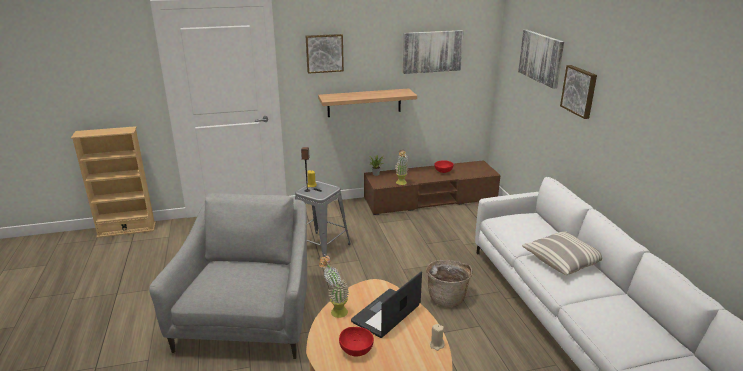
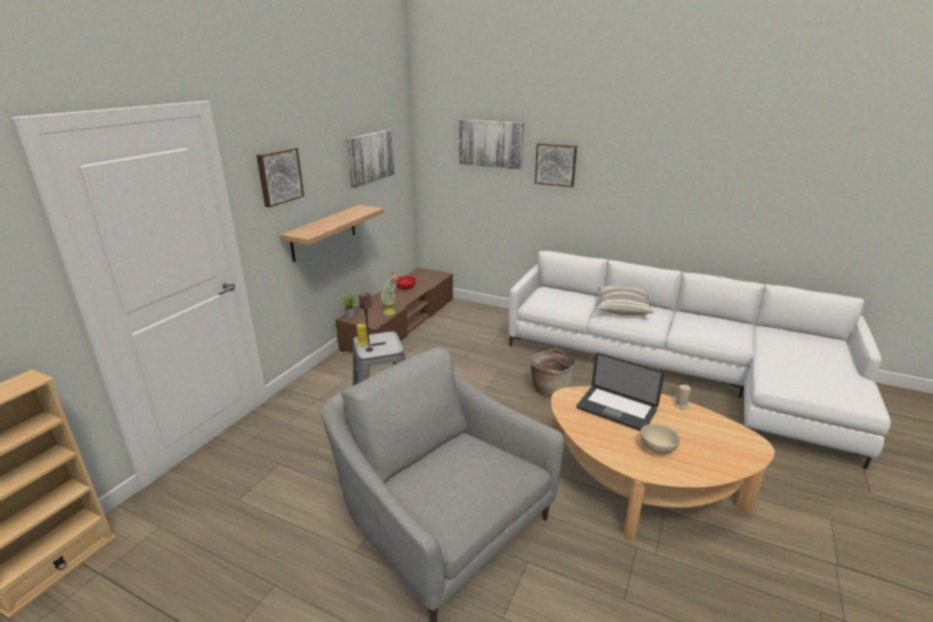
camera: 50 degrees left, 0 degrees up
potted plant [319,256,349,318] -> none
red bowl [339,327,374,356] -> beige bowl [640,424,680,454]
laptop [351,271,422,338] -> laptop turned 45 degrees counterclockwise [576,352,664,431]

